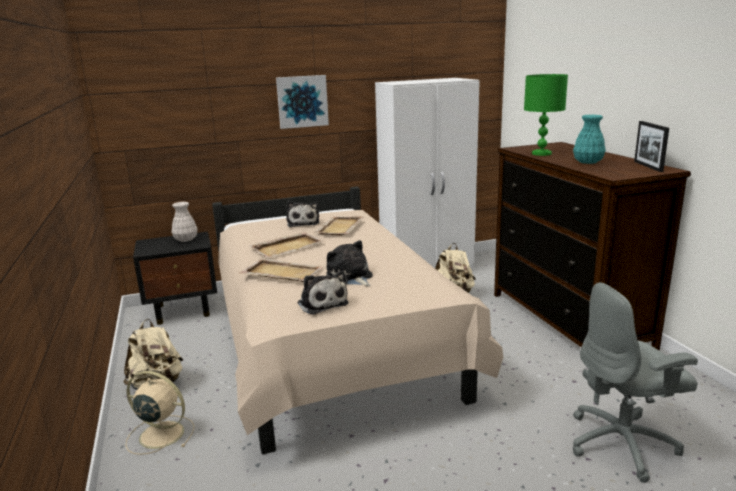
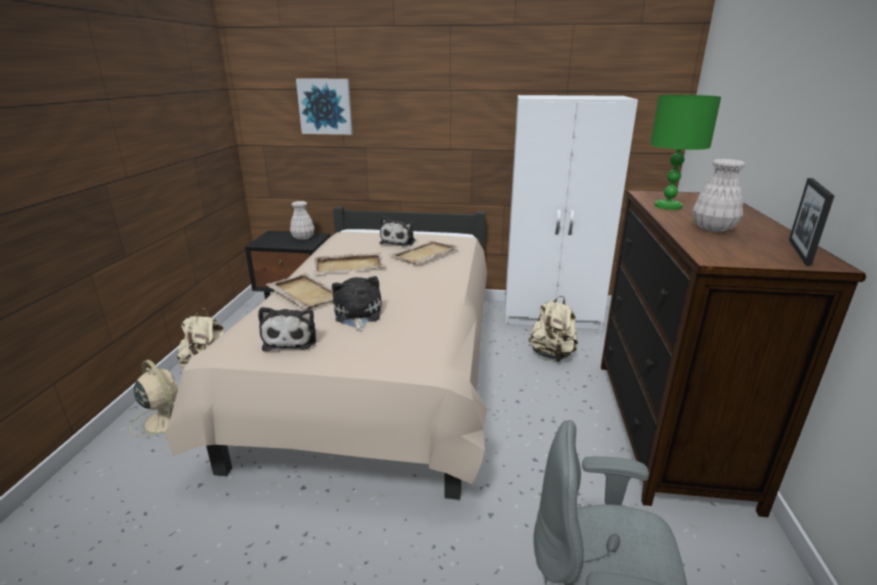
camera: 25 degrees right, 5 degrees up
picture [276,75,329,129] -> picture moved to [296,79,352,135]
turquoise vase [573,115,606,164] -> white vase [693,159,745,232]

